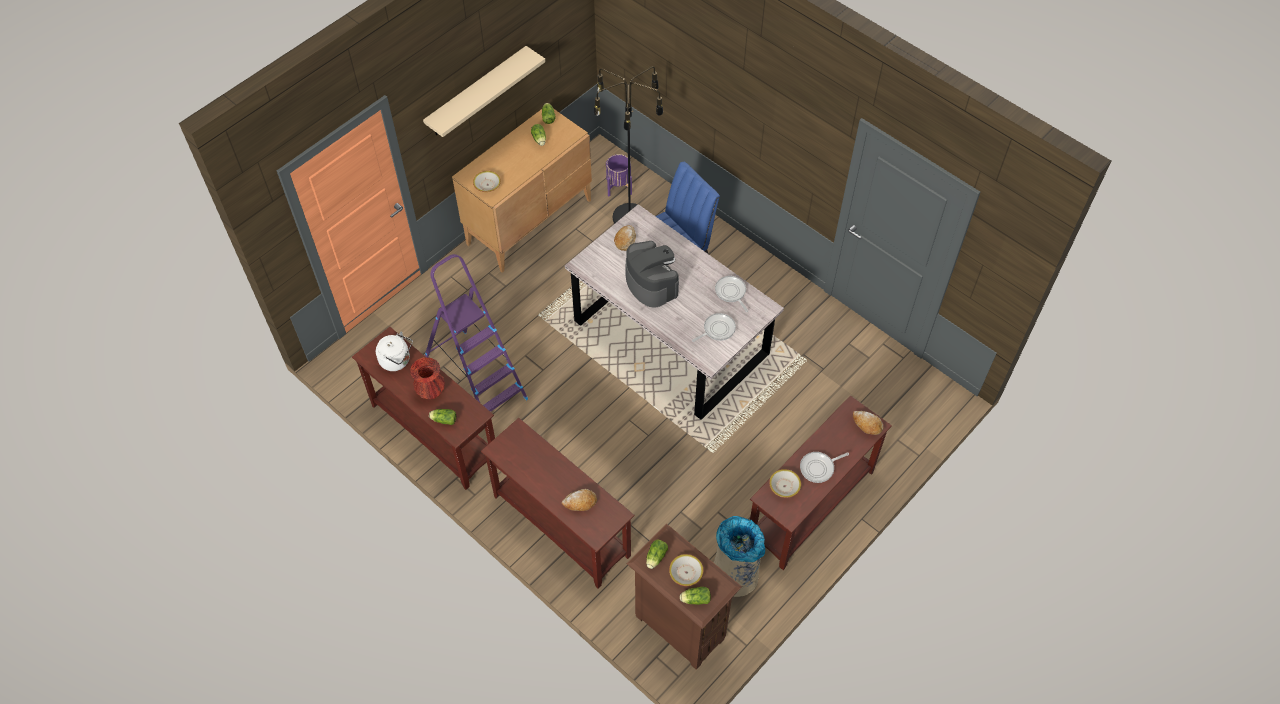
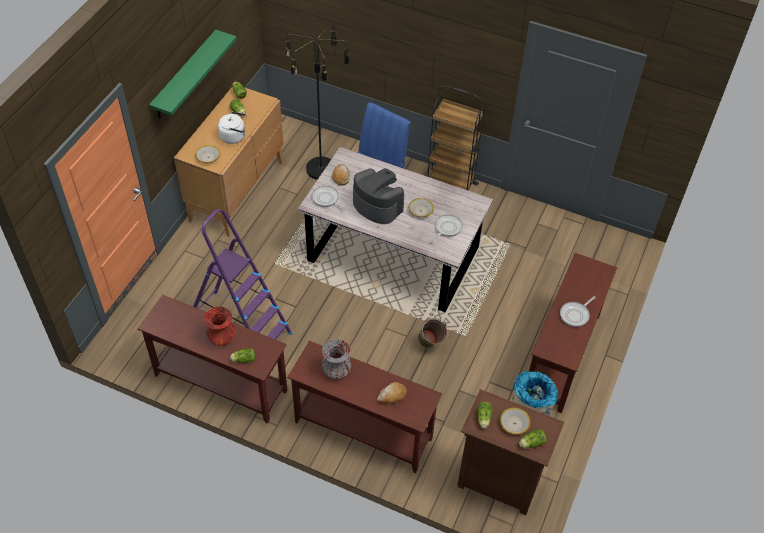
camera: 20 degrees left, 5 degrees down
white kettle [376,331,413,371] -> white kettle moved to [218,112,247,144]
beige shelf [423,46,545,137] -> green shelf [149,30,237,119]
purple planter [606,154,632,196] -> none
frying pan [715,276,748,312] -> frying pan moved to [312,186,346,211]
bowl [769,469,801,498] -> bowl moved to [409,198,434,217]
bread [853,411,883,435] -> none
none -> grey vase [322,339,351,379]
none -> green bucket [418,318,448,348]
none -> brown cart [427,86,484,190]

